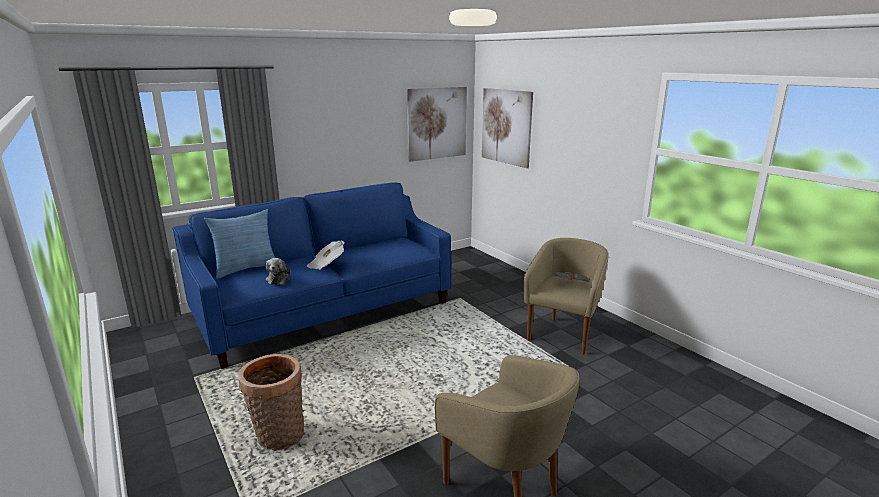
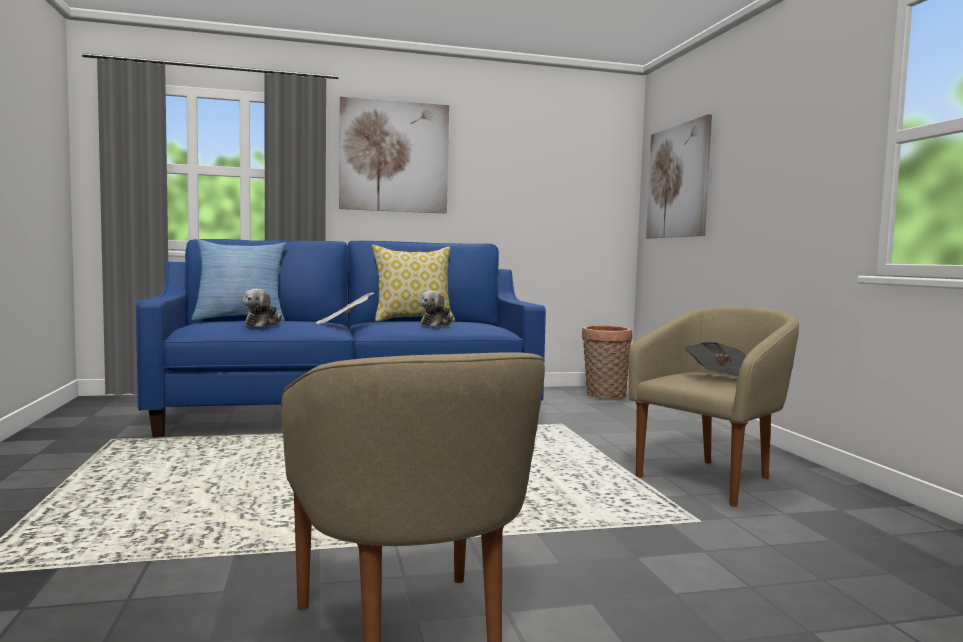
camera: 20 degrees right, 15 degrees down
basket [238,354,304,451] -> basket moved to [582,326,632,399]
picture [407,87,467,162] -> picture moved to [339,97,449,214]
none -> pillow [372,245,455,322]
none -> plush toy [419,290,453,327]

